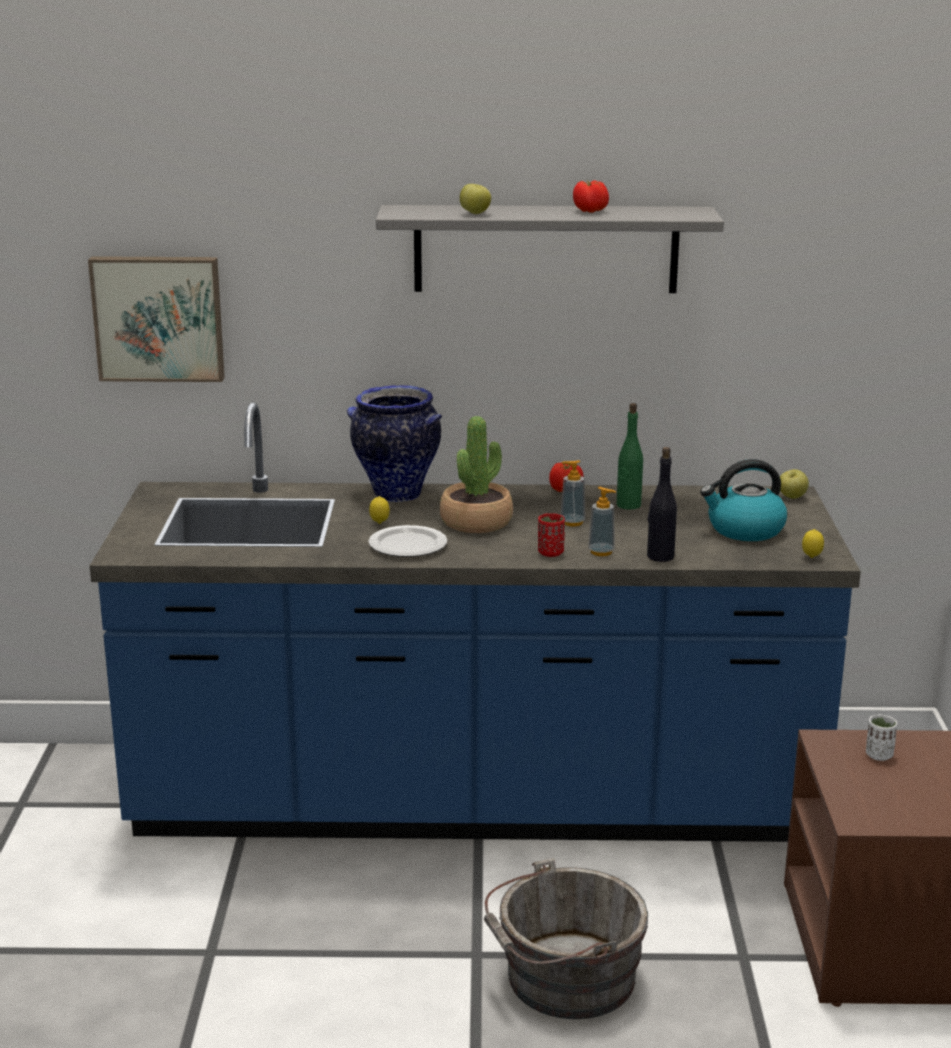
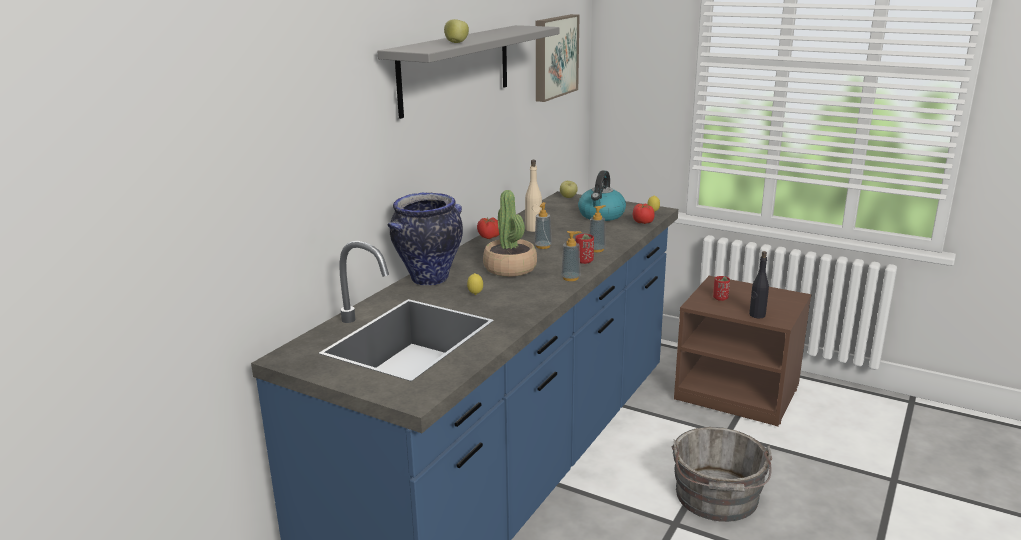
camera: 60 degrees left, 0 degrees up
picture [88,256,225,382] -> picture moved to [536,14,580,102]
plate [368,525,447,557] -> none
tomato [573,180,609,213] -> tomato moved to [633,204,655,224]
green bottle [617,403,643,510] -> beige bottle [525,160,542,232]
black bottle [647,447,677,562] -> black bottle moved to [749,251,769,318]
white cup [866,715,897,761] -> red cup [713,276,730,301]
none -> soap dispenser [561,231,581,281]

